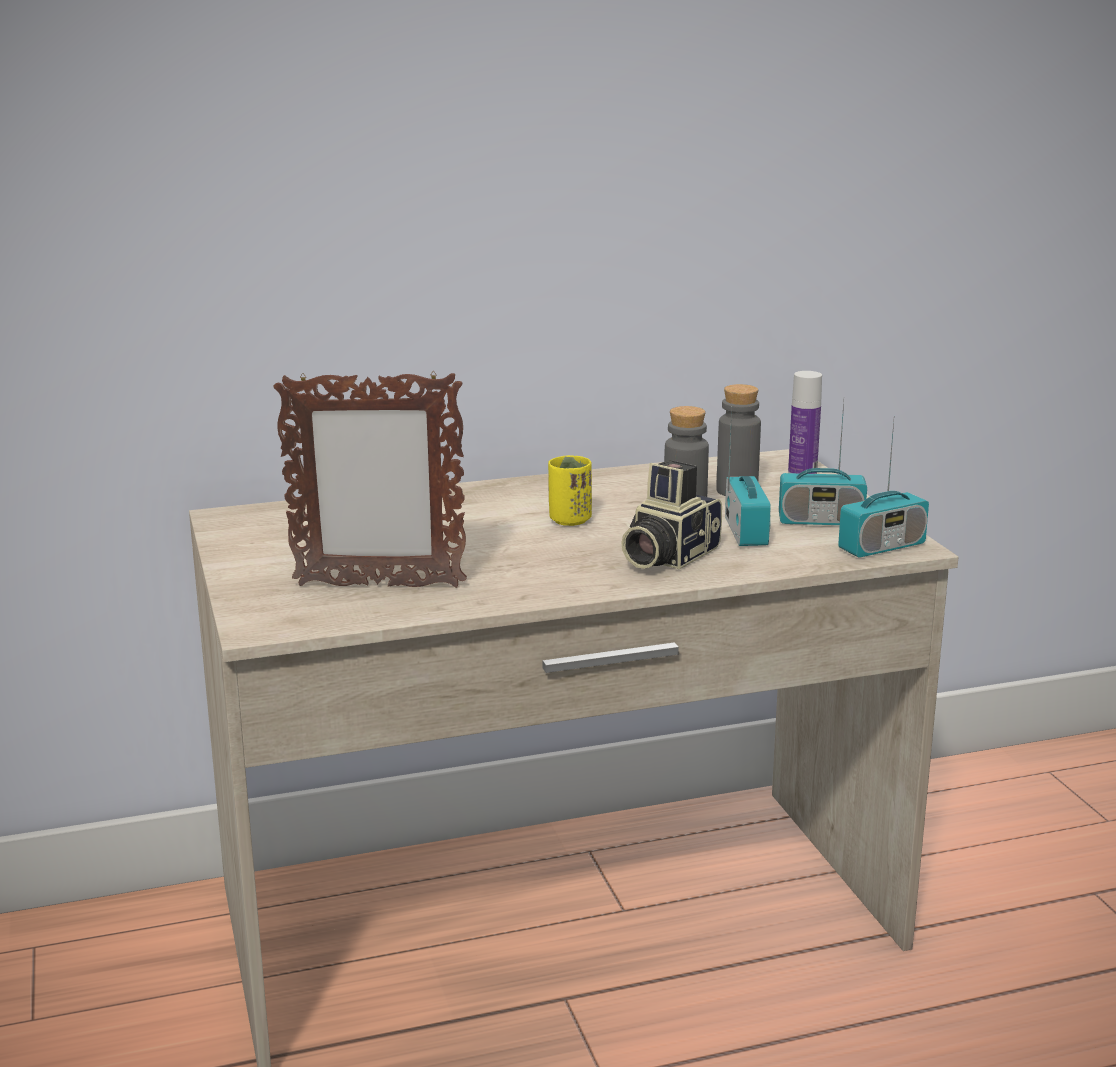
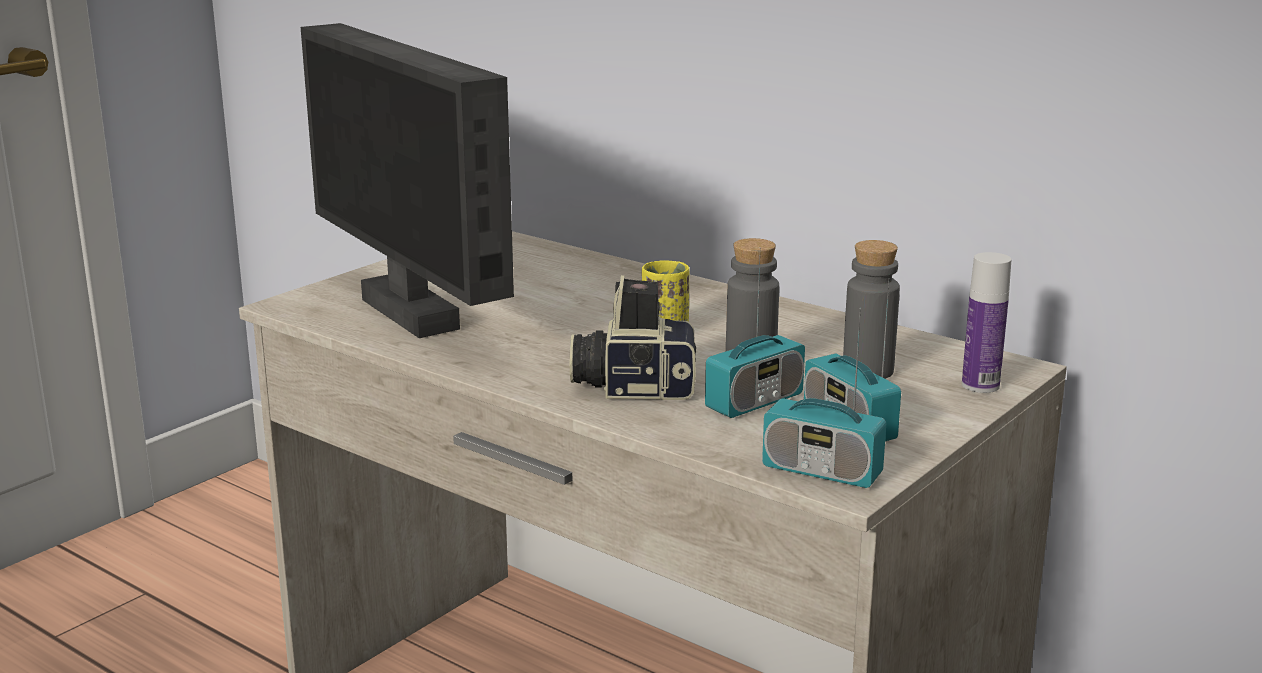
camera: 55 degrees right, 0 degrees up
picture frame [273,371,467,588] -> monitor [301,23,514,338]

